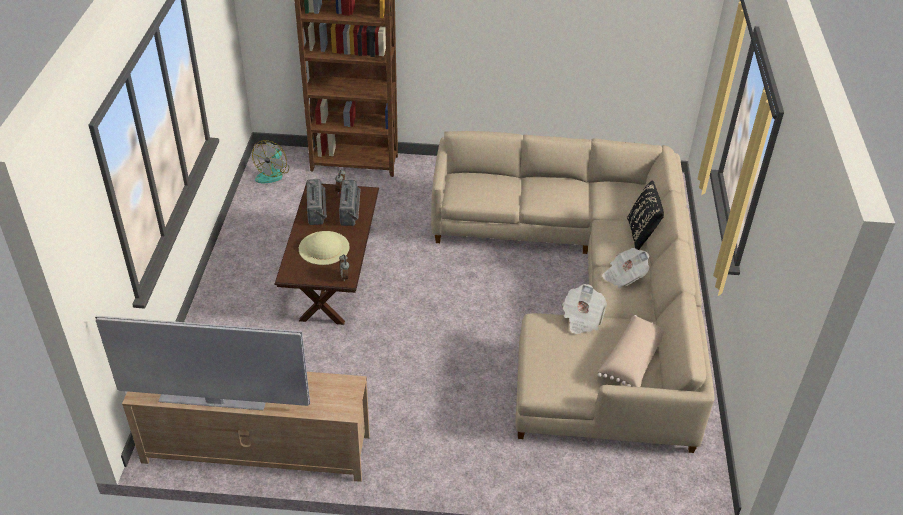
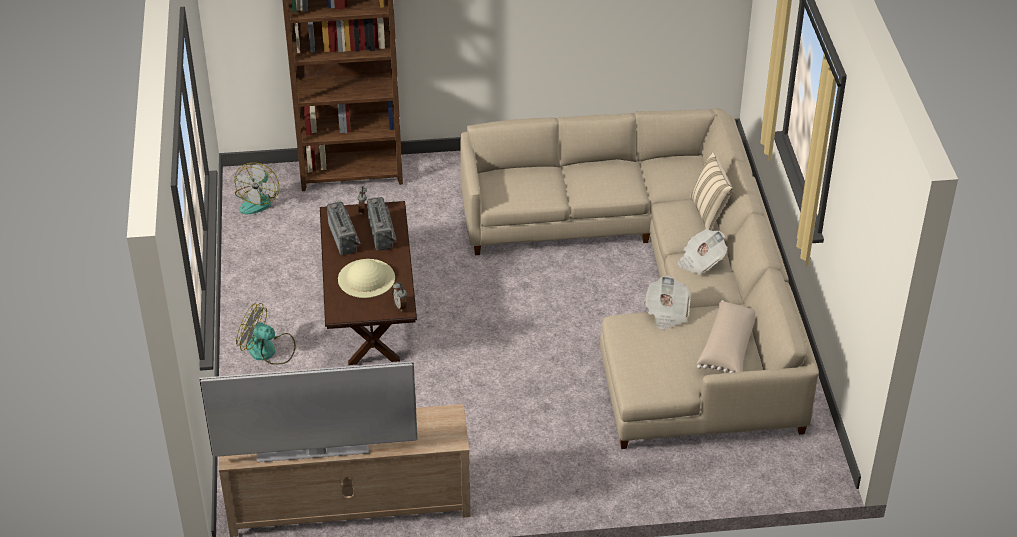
camera: 10 degrees left, 0 degrees up
black pillow [627,180,664,250] -> beige pillow [690,152,733,230]
none -> fan [236,303,296,365]

